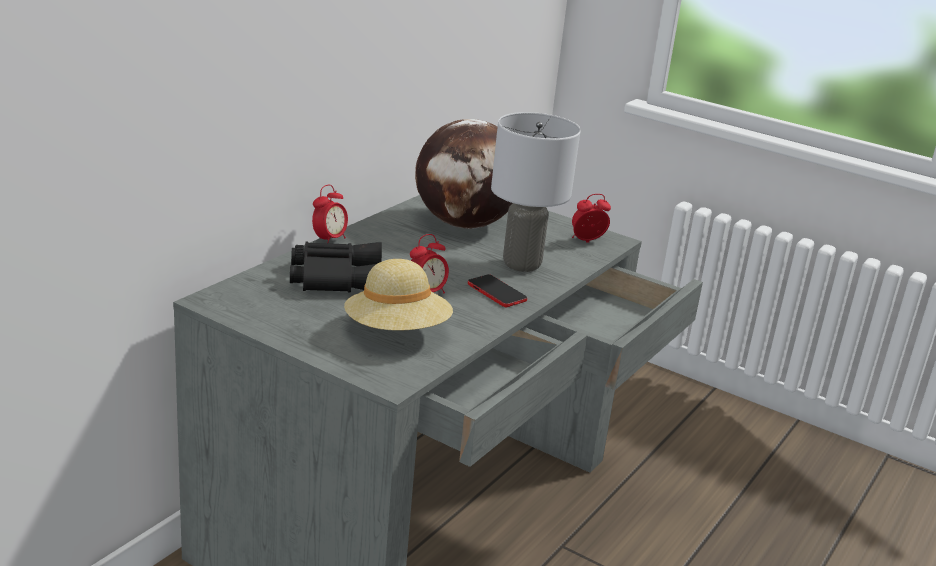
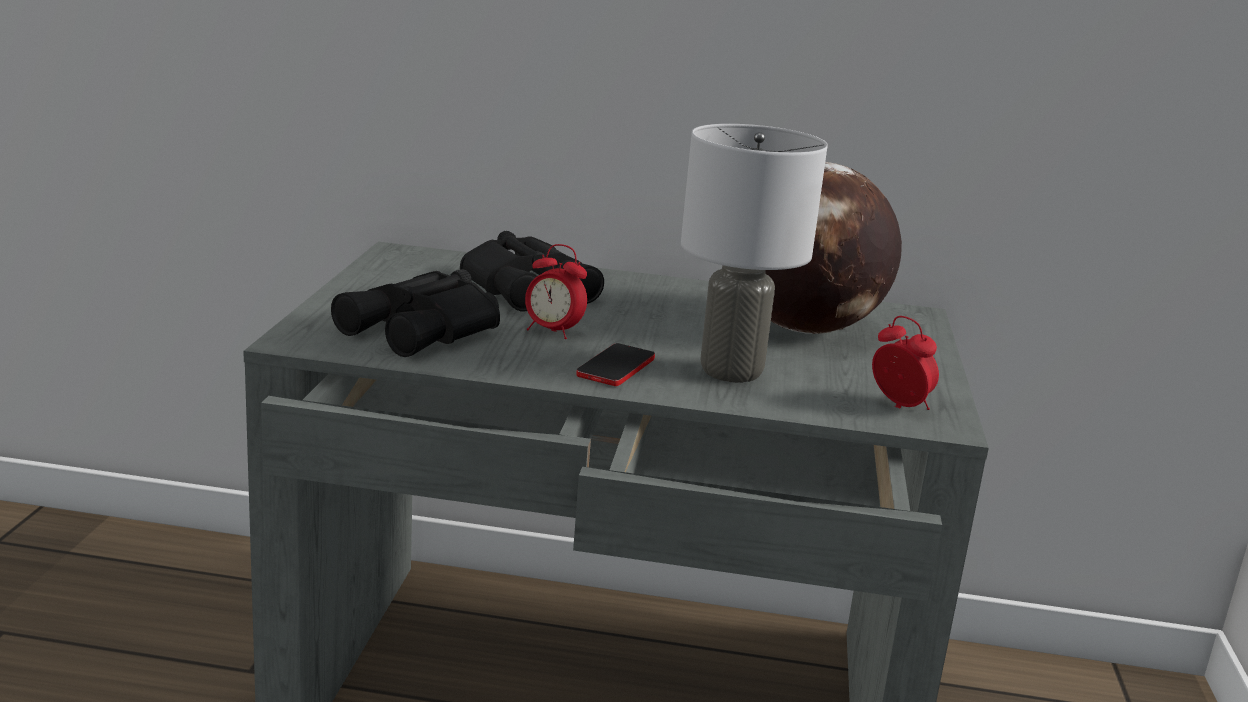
camera: 65 degrees right, 5 degrees down
alarm clock [312,184,348,242] -> none
beige hat [344,259,453,331] -> black binoculars [331,269,500,357]

